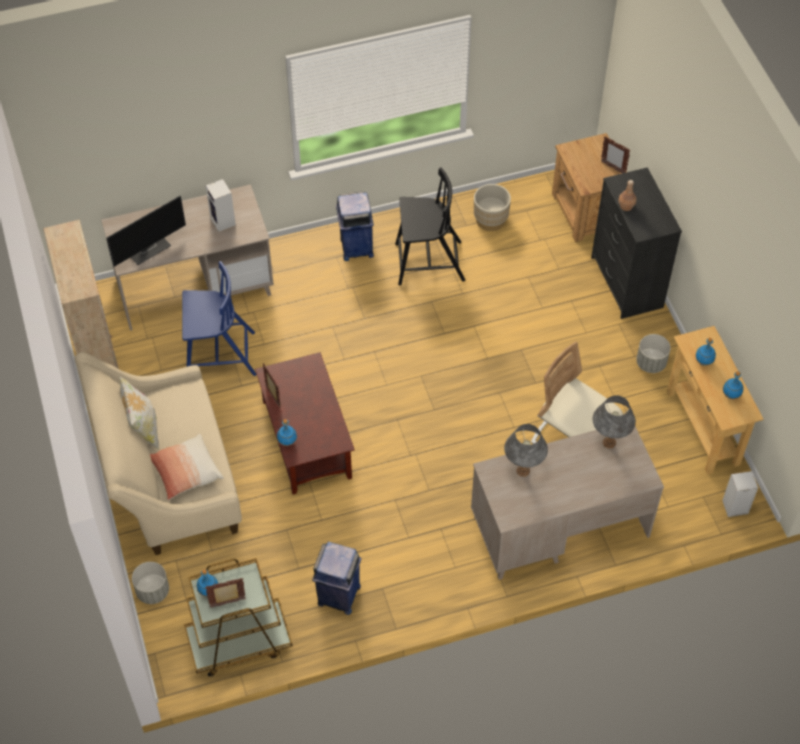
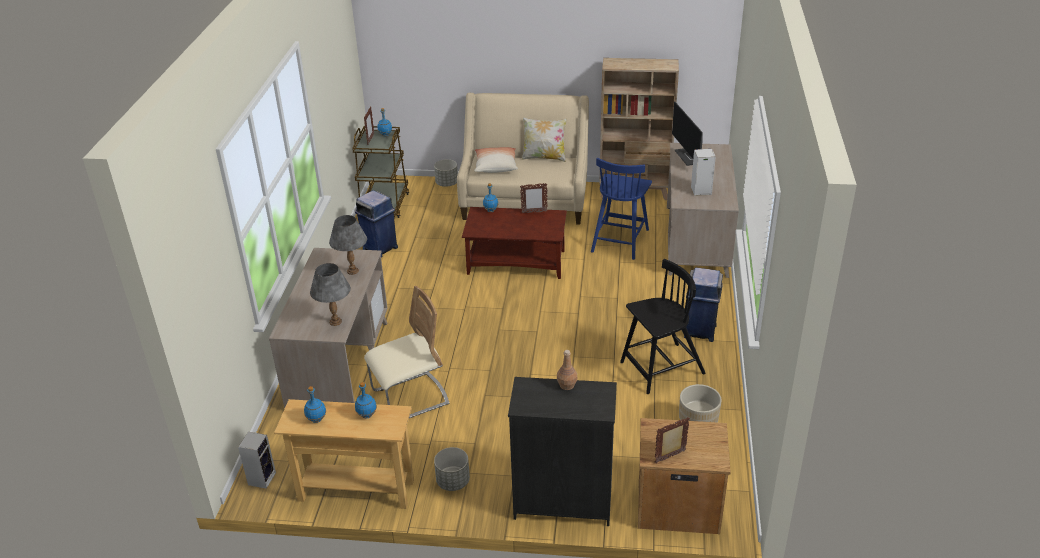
camera: 115 degrees right, 20 degrees down
black chair [395,167,465,285] -> black chair turned 135 degrees counterclockwise [620,259,706,394]

